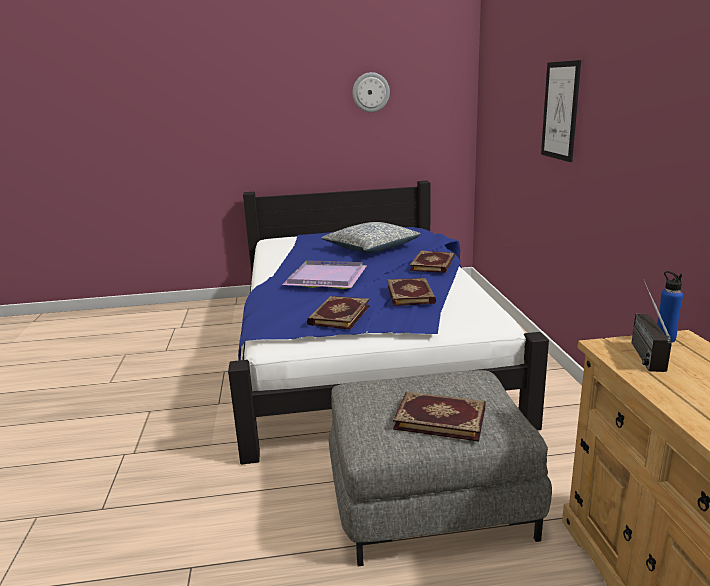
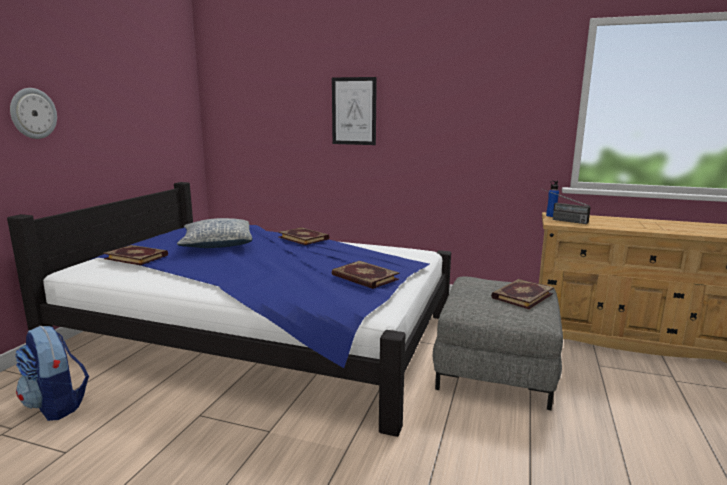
camera: 65 degrees left, 5 degrees down
purple tray [282,260,367,289] -> none
wall clock [352,72,390,112] -> wall clock moved to [10,88,57,139]
book [387,278,436,306] -> book moved to [103,245,168,265]
none -> backpack [15,326,89,421]

